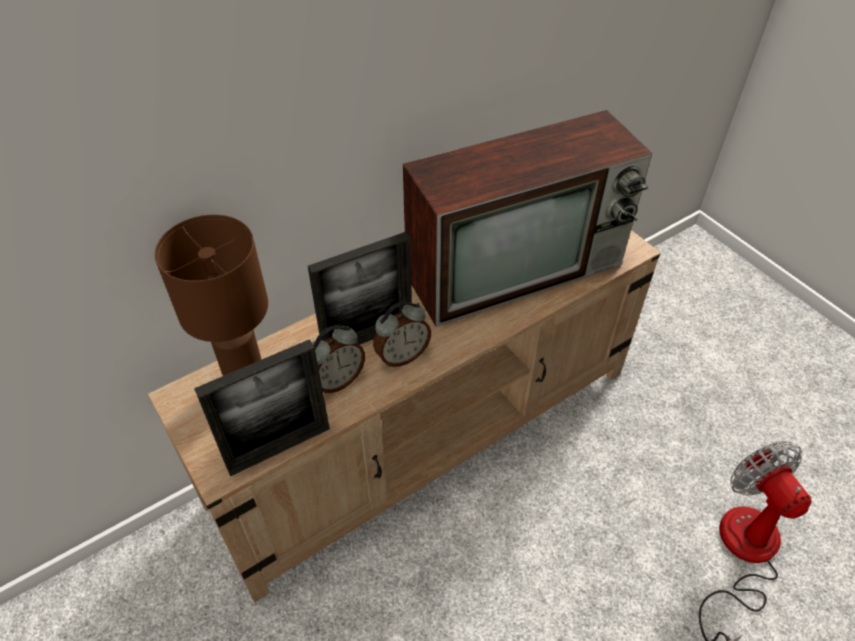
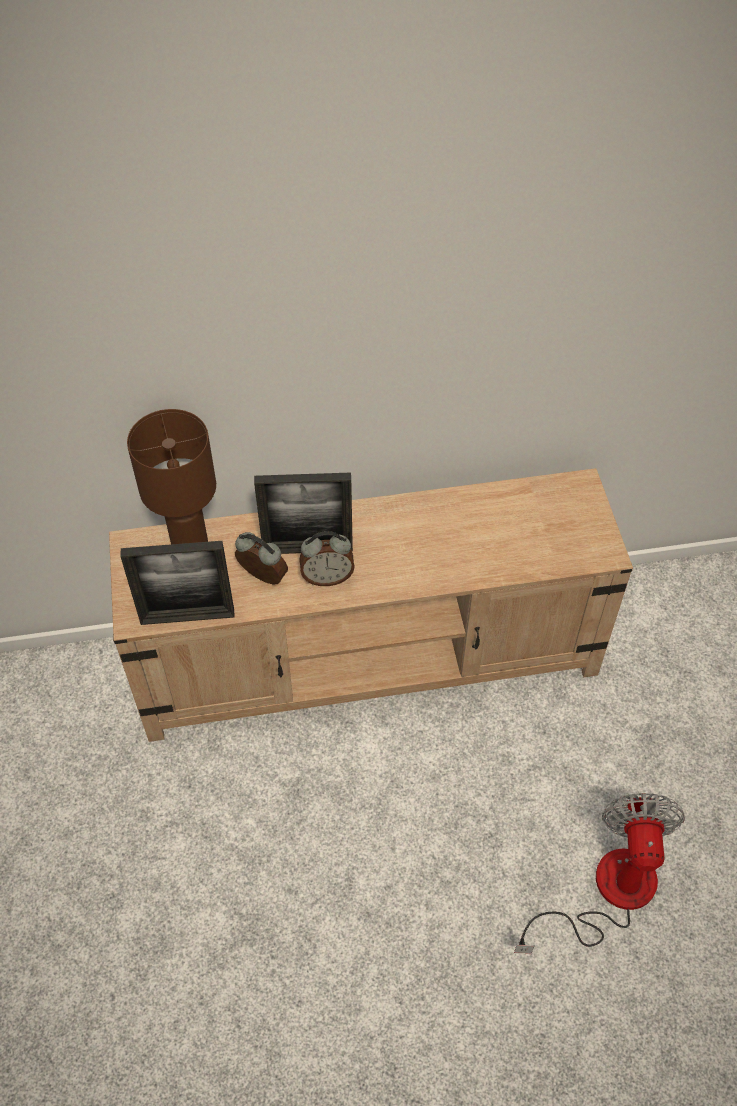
camera: 25 degrees right, 5 degrees up
alarm clock [312,325,365,394] -> alarm clock turned 135 degrees counterclockwise [235,532,288,585]
television [403,110,652,326] -> none

